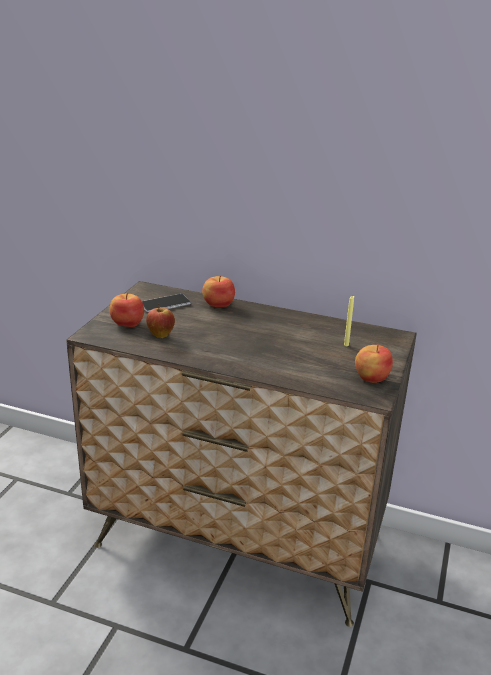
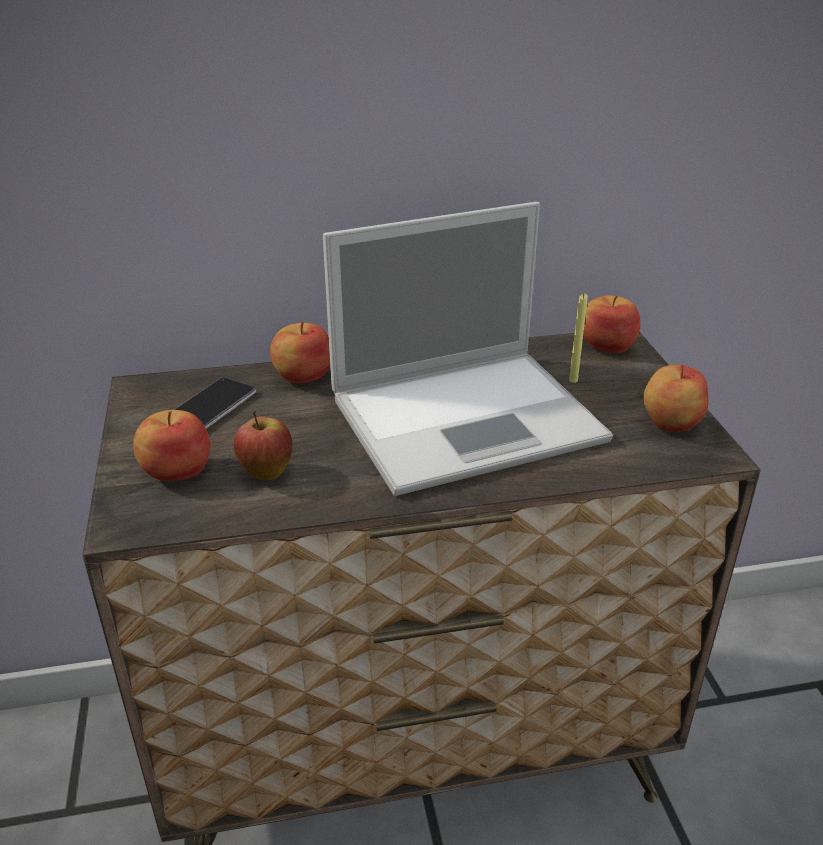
camera: 30 degrees left, 5 degrees up
none -> laptop [323,202,613,496]
none -> apple [583,295,641,354]

